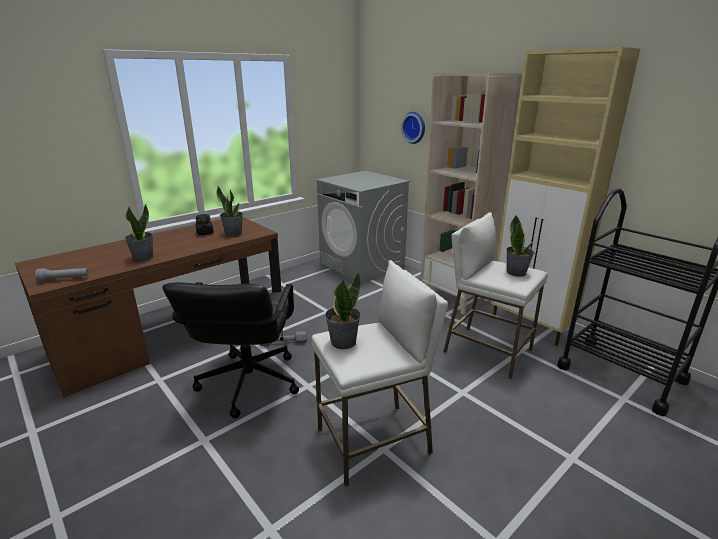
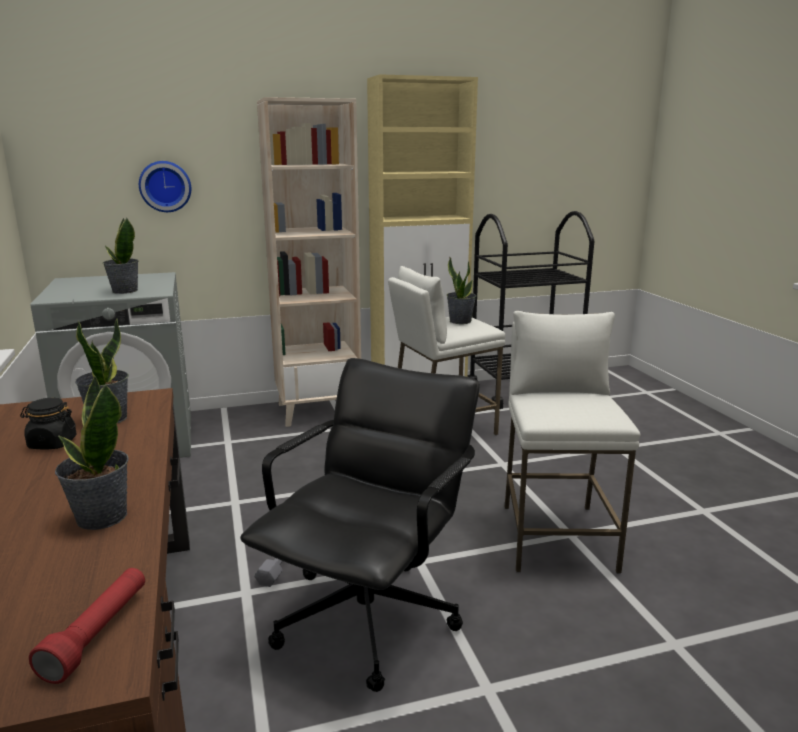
camera: 65 degrees left, 5 degrees down
grey flashlight [35,268,89,282] -> red flashlight [29,568,145,684]
black office chair [162,282,299,418] -> black office chair turned 90 degrees counterclockwise [240,358,480,692]
potted plant [325,272,361,349] -> potted plant moved to [103,218,139,294]

